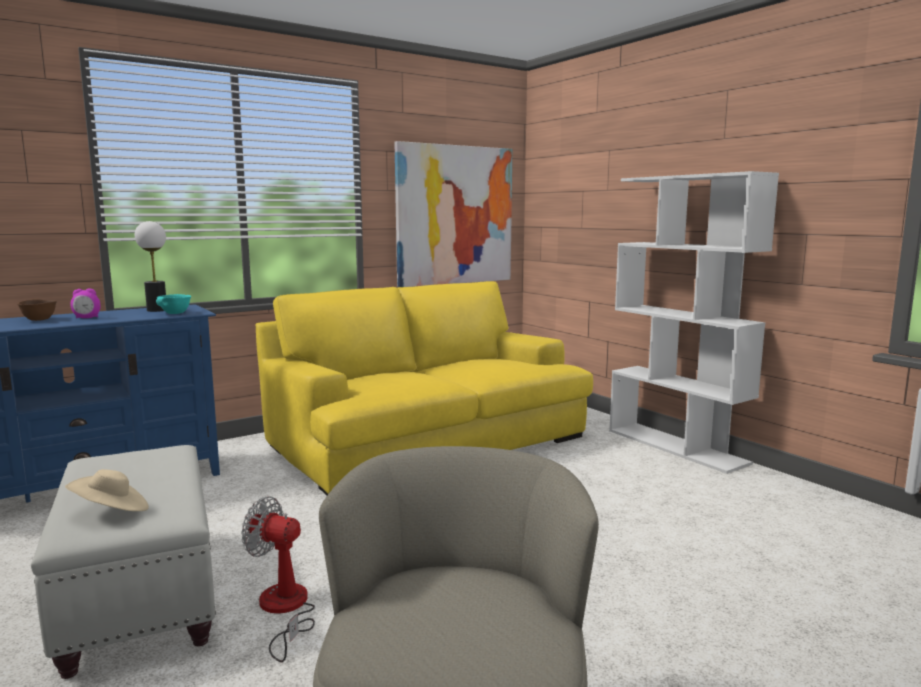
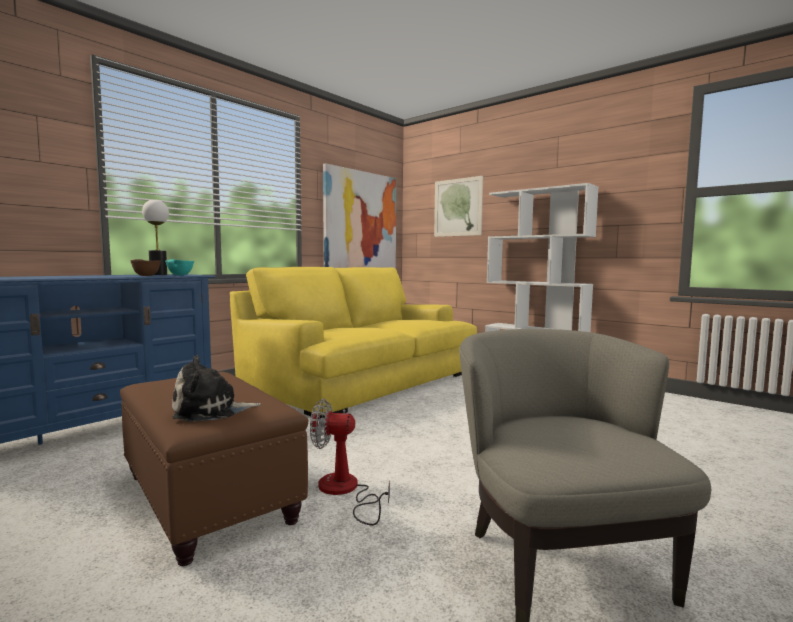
camera: 15 degrees left, 5 degrees down
brown bowl [17,299,57,321] -> brown bowl moved to [130,259,161,276]
white ottoman [31,445,216,679] -> brown ottoman [120,372,308,566]
beige hat [65,469,149,511] -> plush toy [172,355,261,422]
alarm clock [70,288,100,318] -> none
none -> picture [434,176,483,237]

